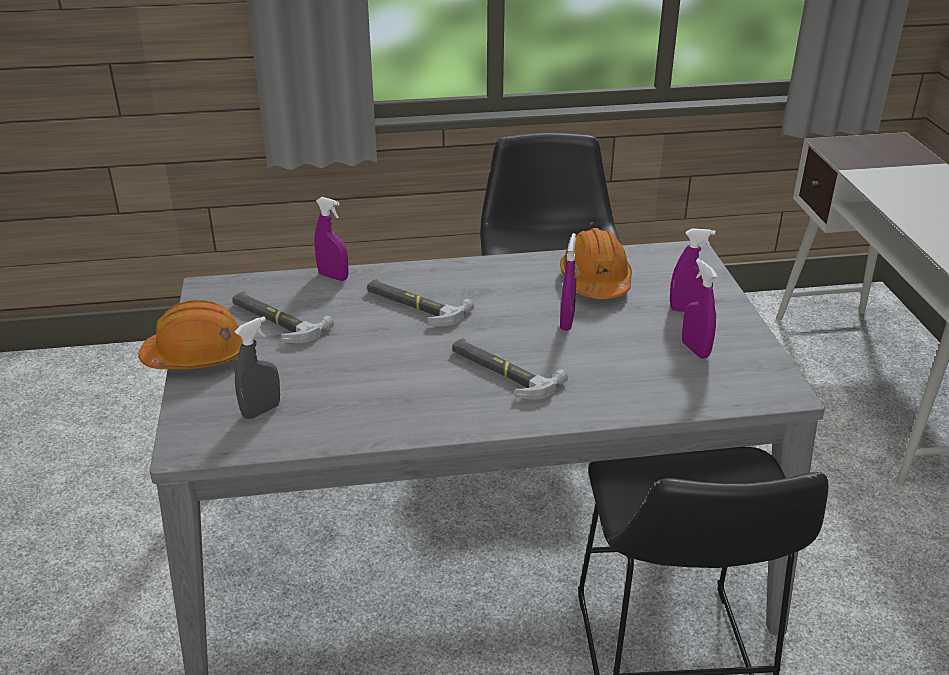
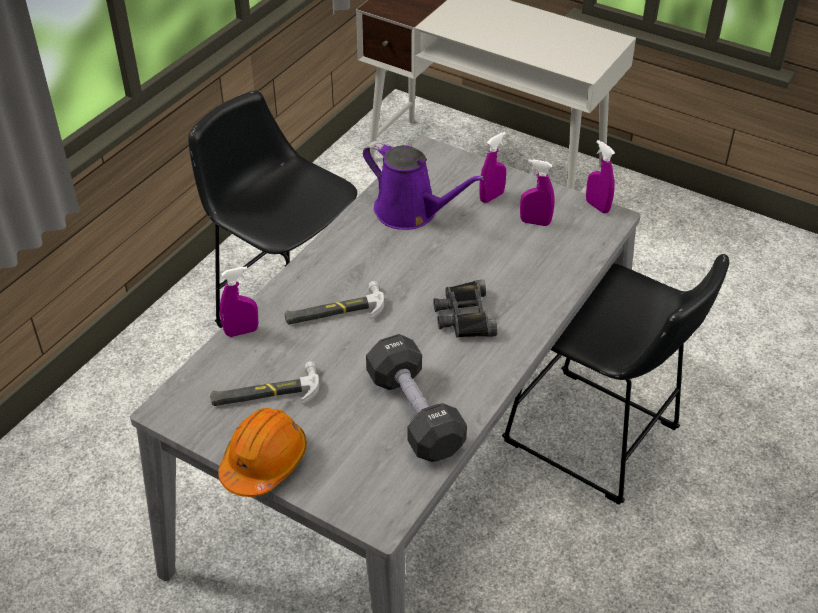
camera: 50 degrees left, 10 degrees up
grey spray bottle [235,316,280,419] -> none
hammer [452,338,568,400] -> black binoculars [433,280,497,338]
orange hard hat [560,228,632,299] -> purple watering can [363,141,485,230]
purple spray bottle [560,233,576,331] -> purple spray bottle moved to [586,140,615,213]
none -> black dumbbell [366,334,467,462]

